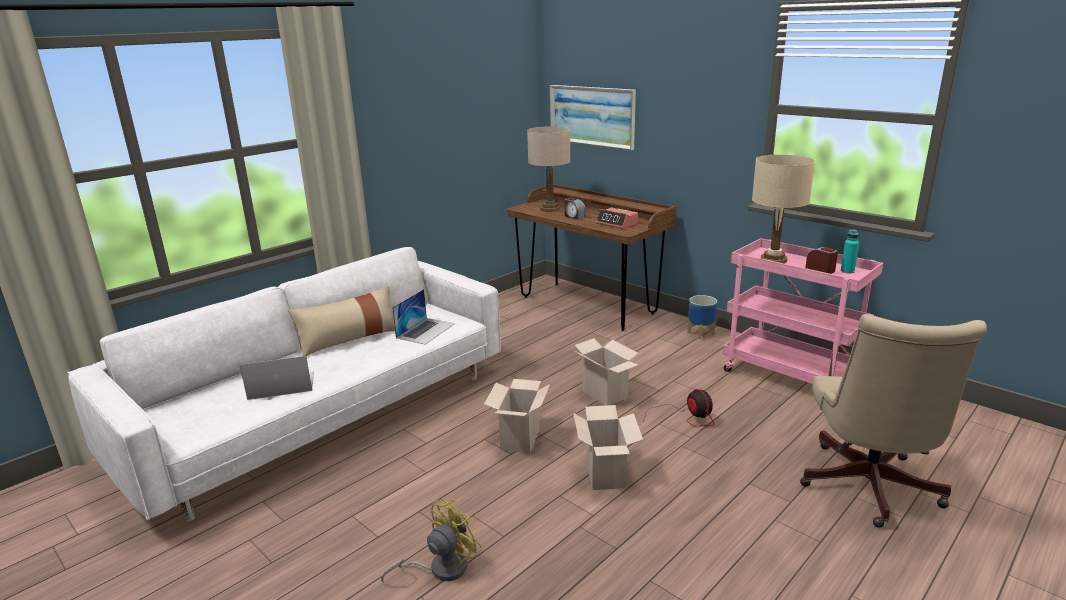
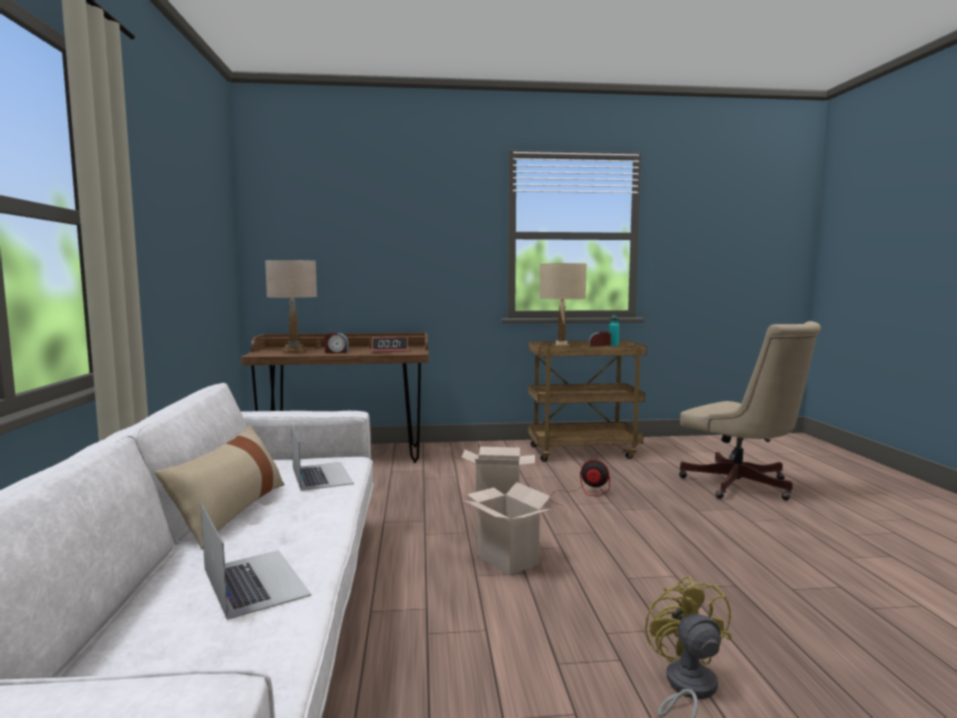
camera: 50 degrees left, 15 degrees down
laptop [240,356,314,400] -> laptop turned 120 degrees clockwise [201,503,311,620]
picture [549,85,636,150] -> none
cardboard box [573,405,643,490] -> none
planter [687,295,717,340] -> none
pink cart [723,238,883,384] -> brown cart [528,340,647,462]

